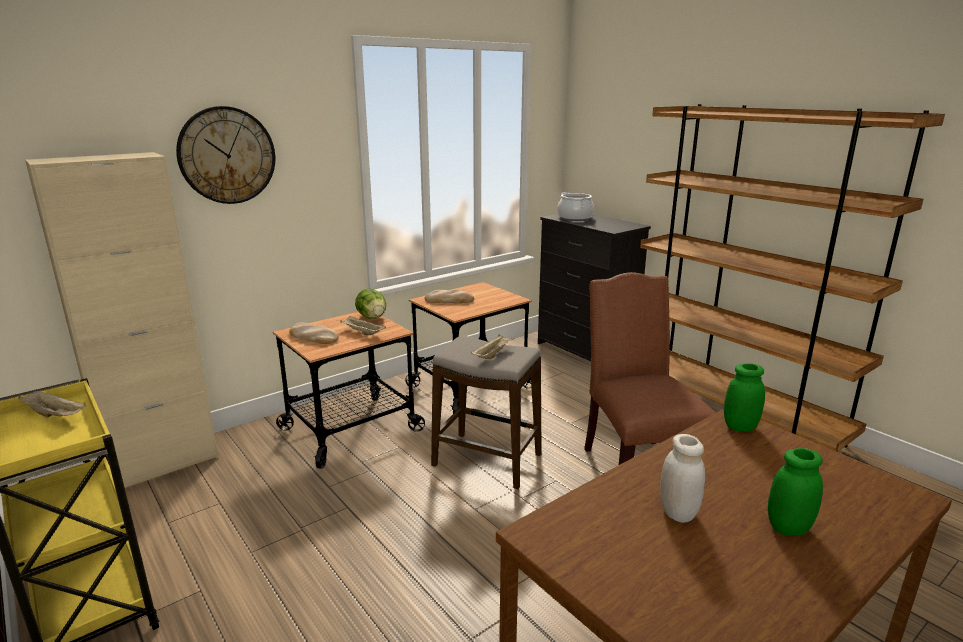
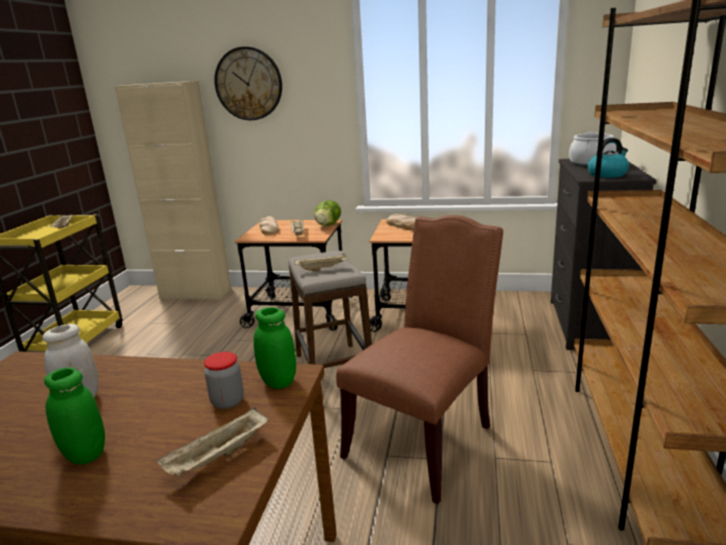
camera: 50 degrees right, 0 degrees up
none -> beige tray [157,407,268,476]
none -> jar [204,352,244,409]
none -> kettle [587,138,629,178]

